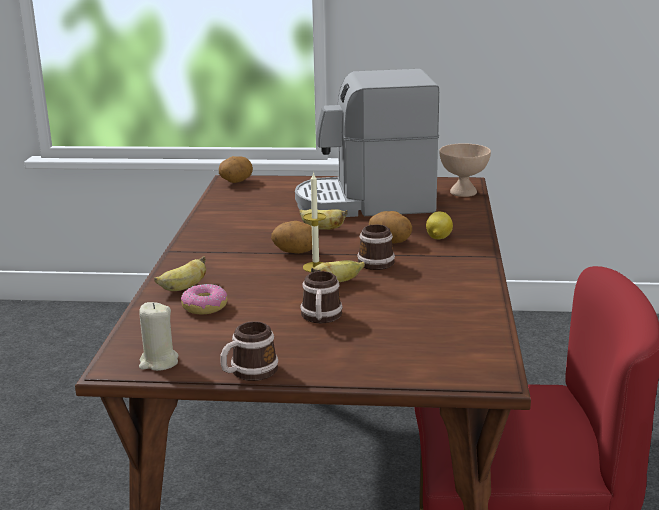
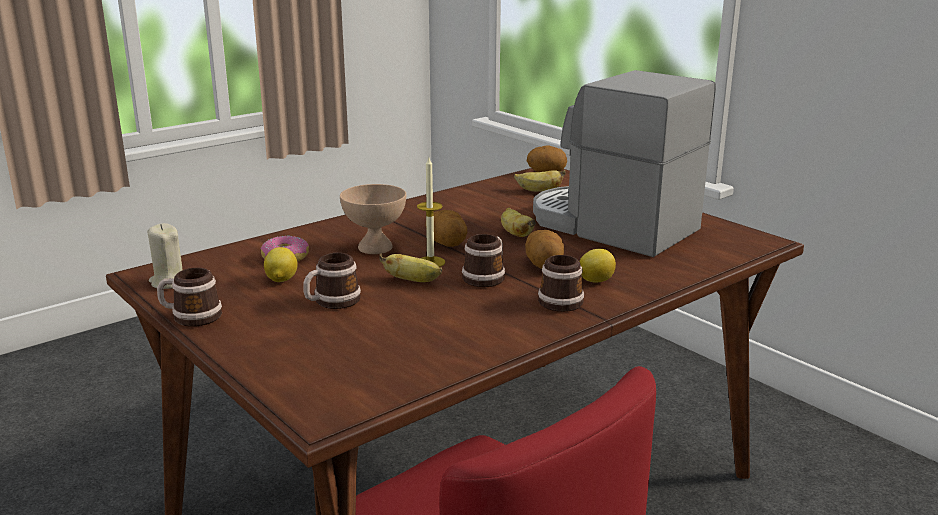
camera: 45 degrees right, 0 degrees up
banana [154,256,206,291] -> banana moved to [514,170,566,192]
beige bowl [439,143,491,197] -> beige bowl moved to [340,184,406,254]
none -> lemon [264,247,298,282]
none -> mug [538,255,584,312]

